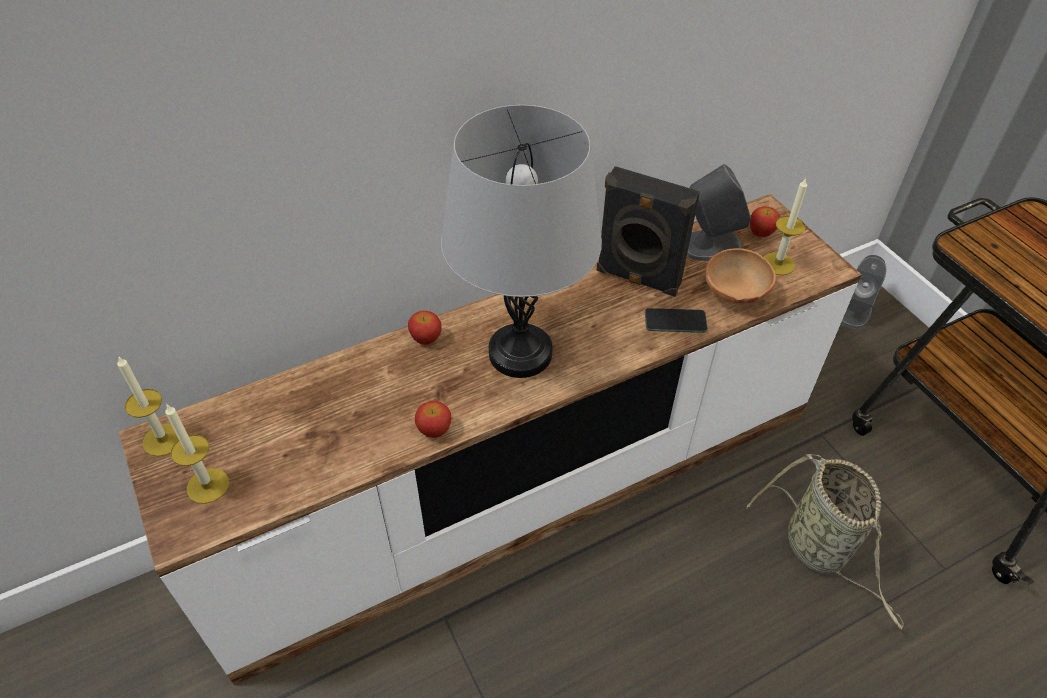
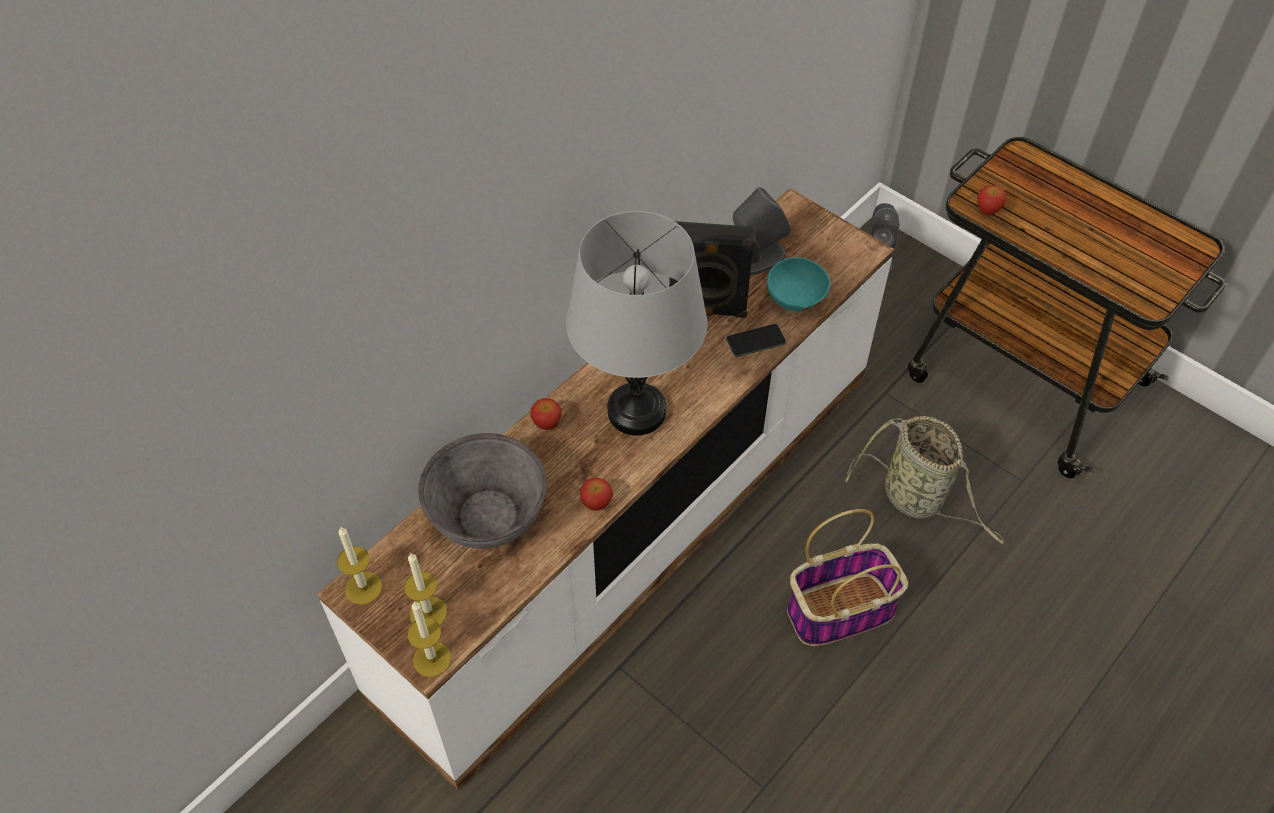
camera: 20 degrees left, 5 degrees up
brown bowl [705,248,776,305] -> turquoise bowl [767,257,830,311]
apple [750,206,780,237] -> apple moved to [977,185,1006,215]
candle [764,178,807,275] -> candle moved to [407,601,451,677]
none -> grey bowl [418,433,547,549]
none -> basket [787,509,908,646]

